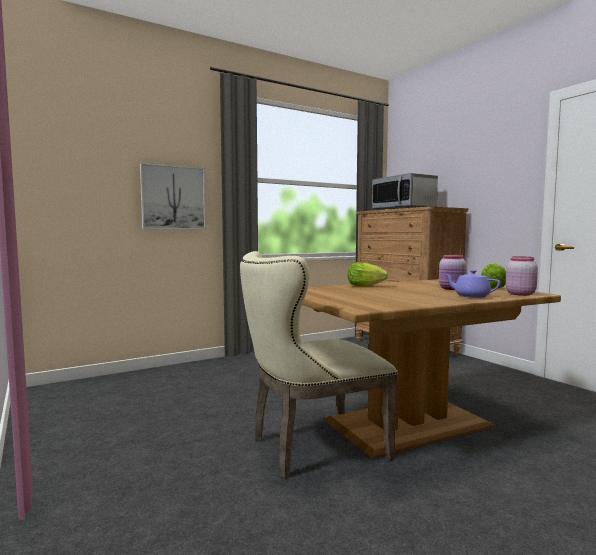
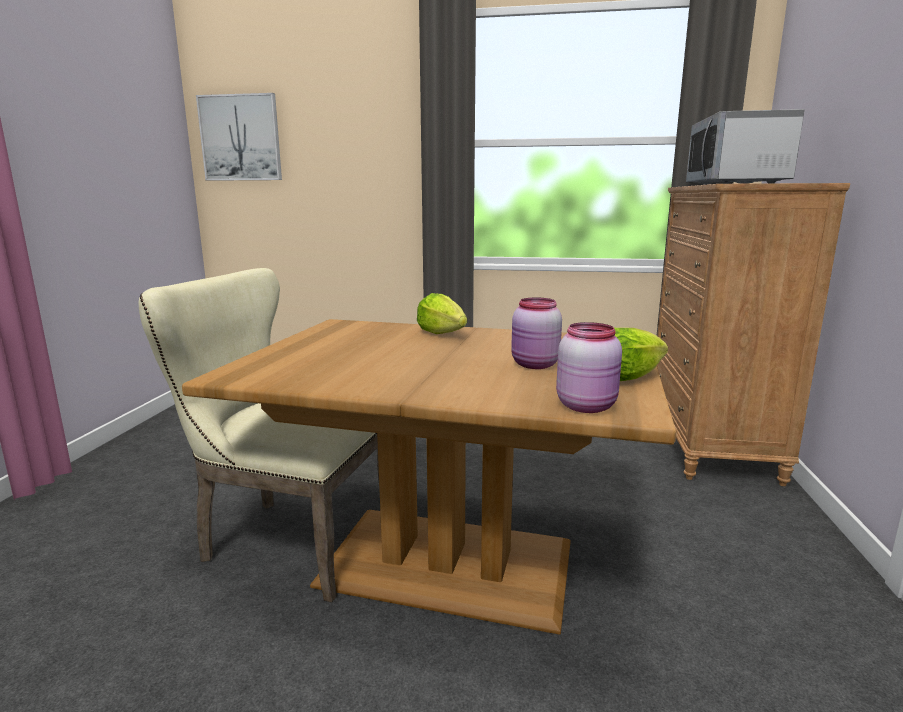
camera: 40 degrees right, 10 degrees up
picture [140,163,206,229] -> picture moved to [196,93,282,181]
purple teapot [444,270,501,298] -> none

